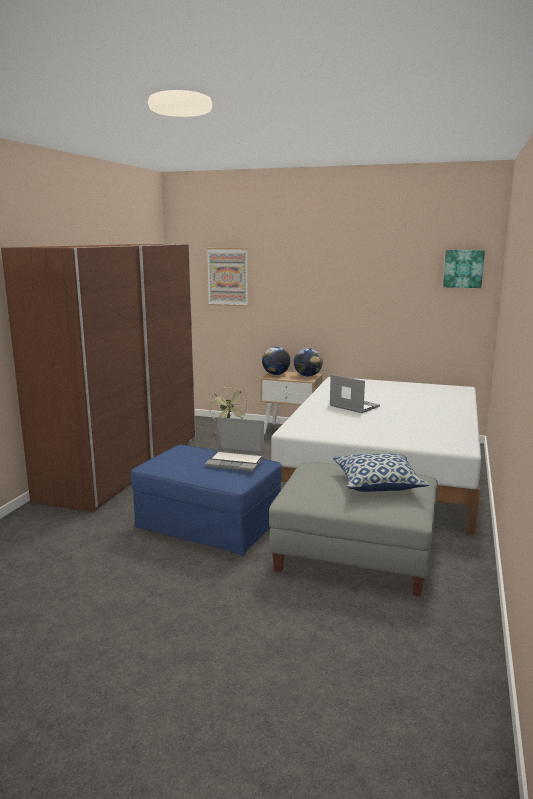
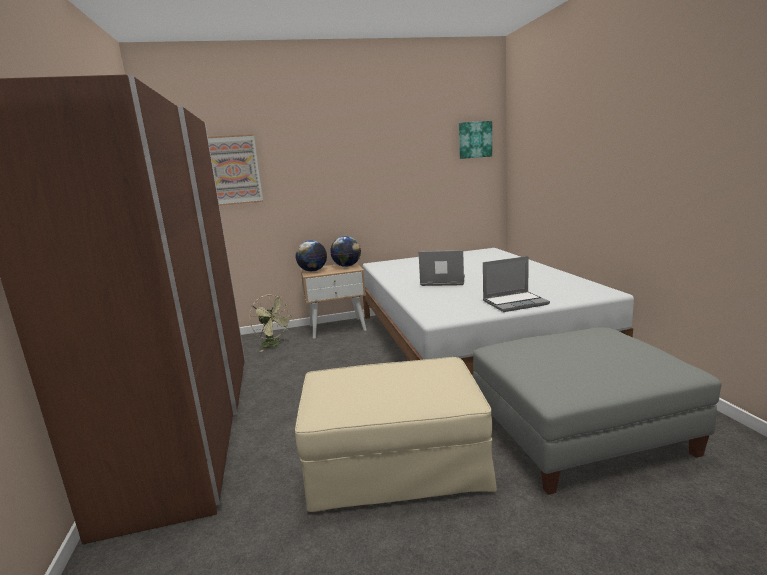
camera: 30 degrees left, 0 degrees up
blue ottoman [131,445,282,556] -> beige ottoman [295,357,497,512]
laptop [205,417,264,472] -> laptop moved to [483,256,550,312]
pillow [333,453,429,492] -> none

